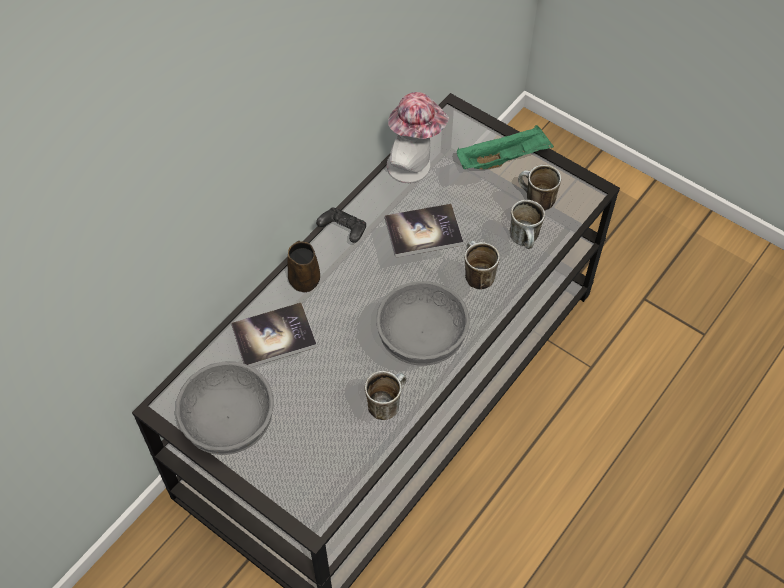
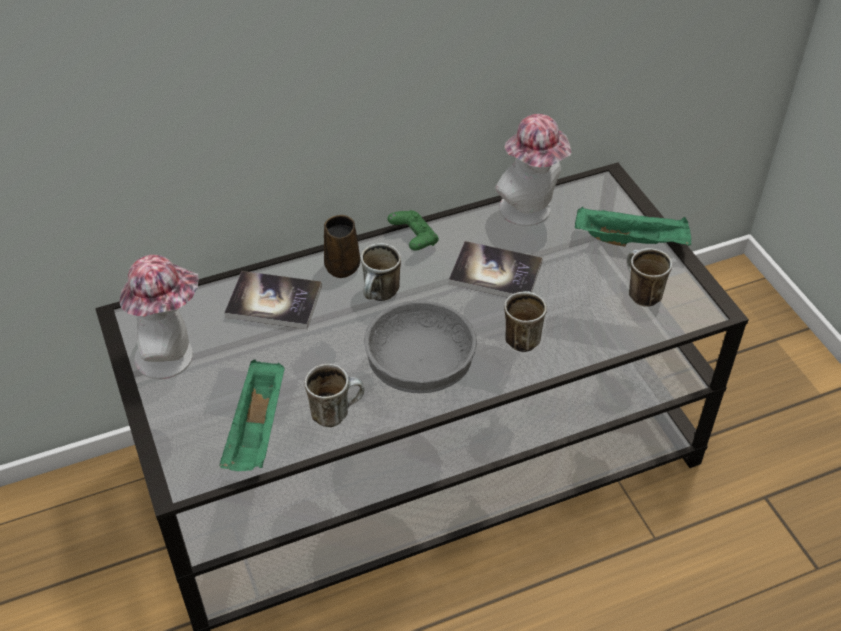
camera: 30 degrees right, 10 degrees down
grey bowl [175,361,274,455] -> hat [120,255,199,379]
black game controller [316,208,366,243] -> green game controller [387,210,439,251]
mug [510,200,545,249] -> mug moved to [361,243,401,301]
none -> green tray [219,359,285,471]

